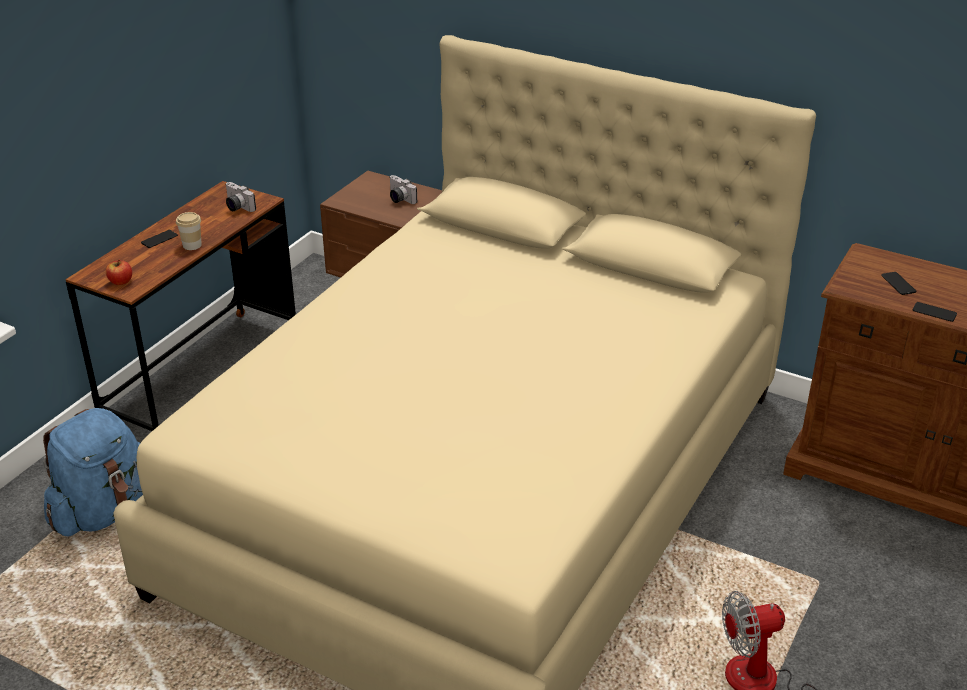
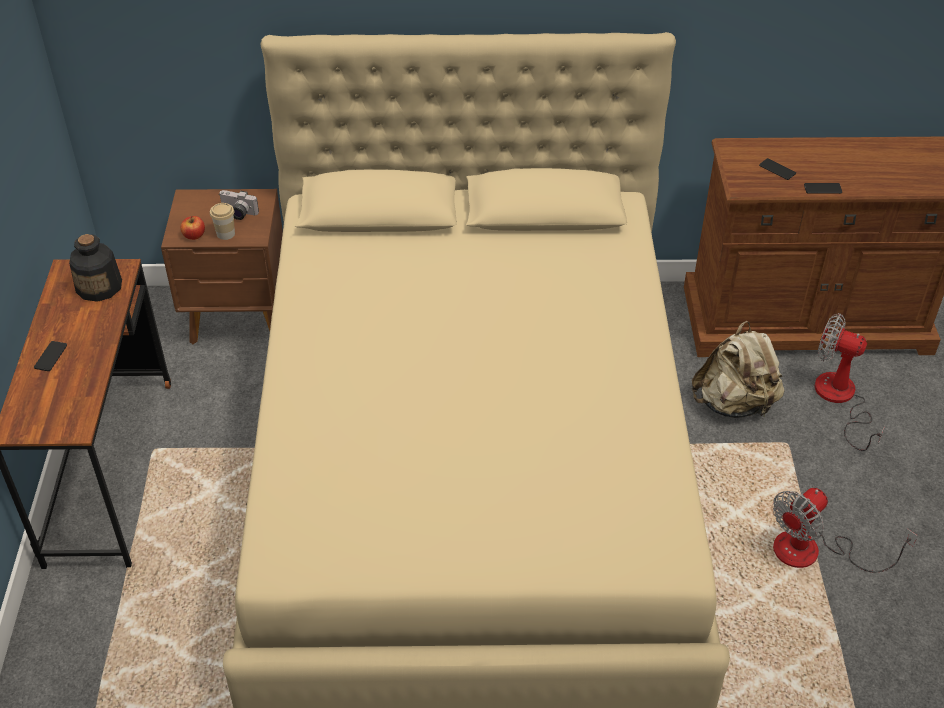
camera: 30 degrees left, 10 degrees up
blue backpack [43,408,143,536] -> none
apple [106,260,132,285] -> apple moved to [181,216,205,240]
cup [176,212,202,250] -> cup moved to [210,203,235,240]
camera [225,182,256,212] -> bottle [69,234,122,302]
none -> beige backpack [692,321,784,419]
none -> fan [815,313,885,451]

